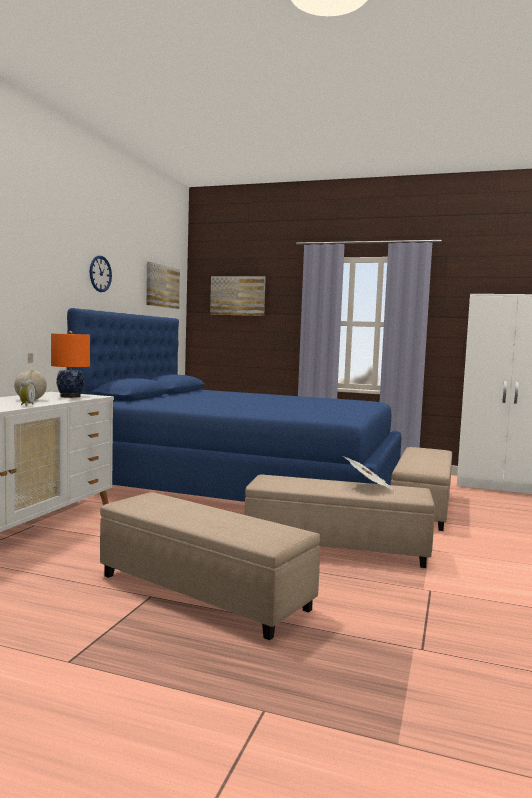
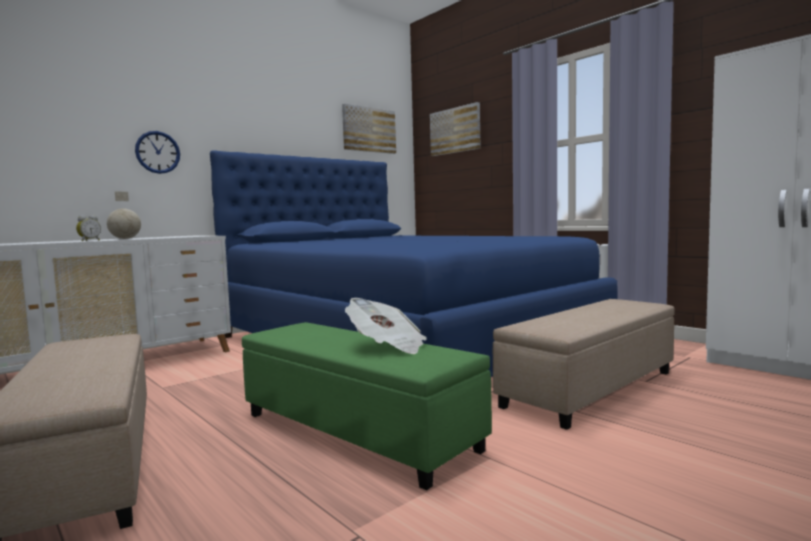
camera: 30 degrees right, 0 degrees up
orange table lamp [51,331,90,398] -> none
wall clock [90,256,112,292] -> wall clock moved to [135,131,180,174]
beige ottoman [244,475,435,568] -> green ottoman [242,322,492,490]

